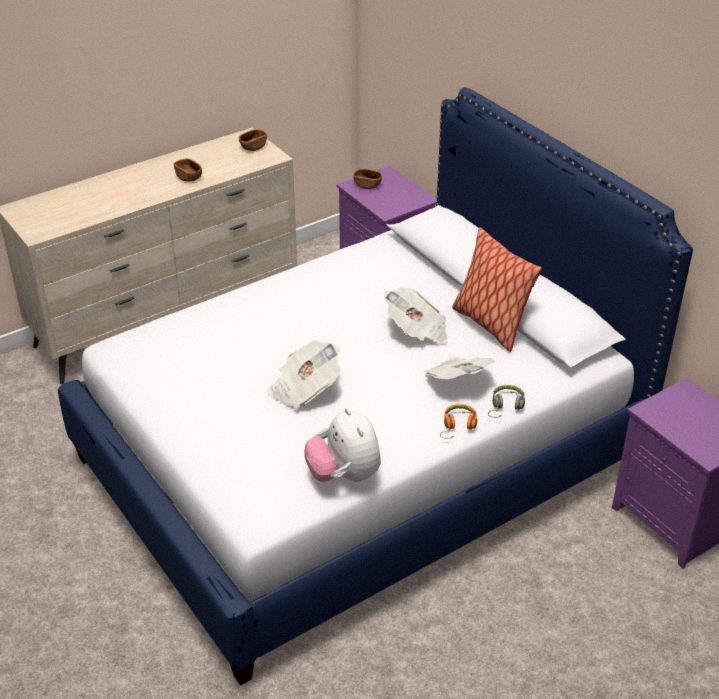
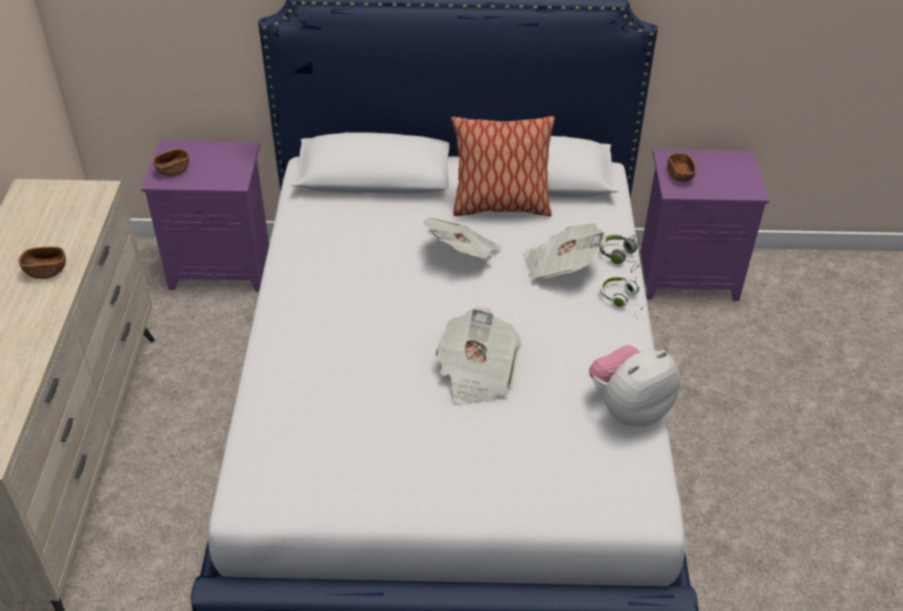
camera: 55 degrees left, 5 degrees up
brown bowl [239,129,267,151] -> brown bowl moved to [667,153,696,182]
plush toy [304,408,381,482] -> plush toy turned 135 degrees clockwise [589,345,680,426]
orange headphones [440,404,477,439] -> white headphones [600,276,643,316]

